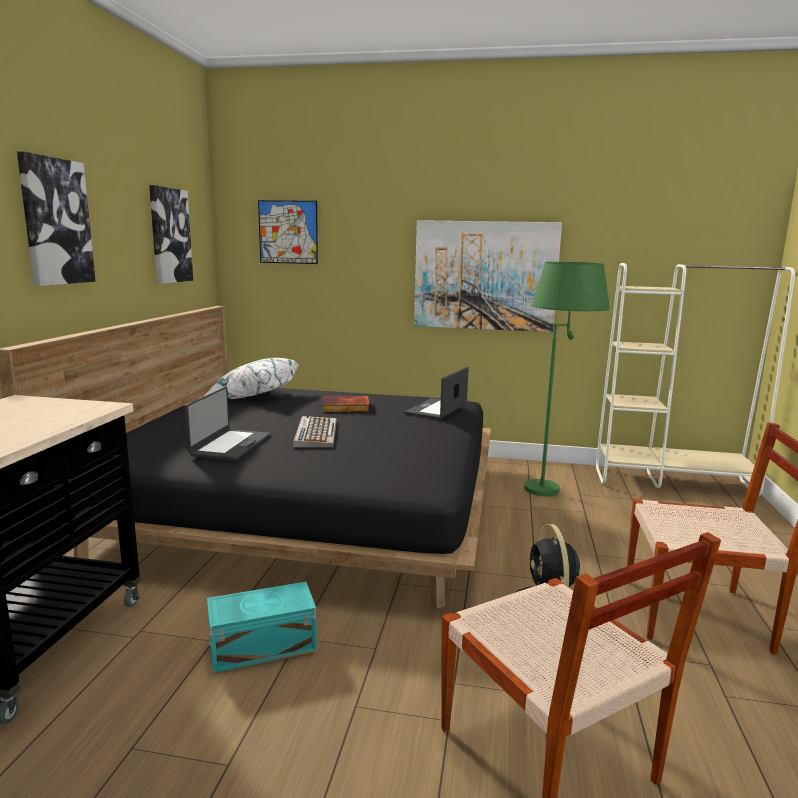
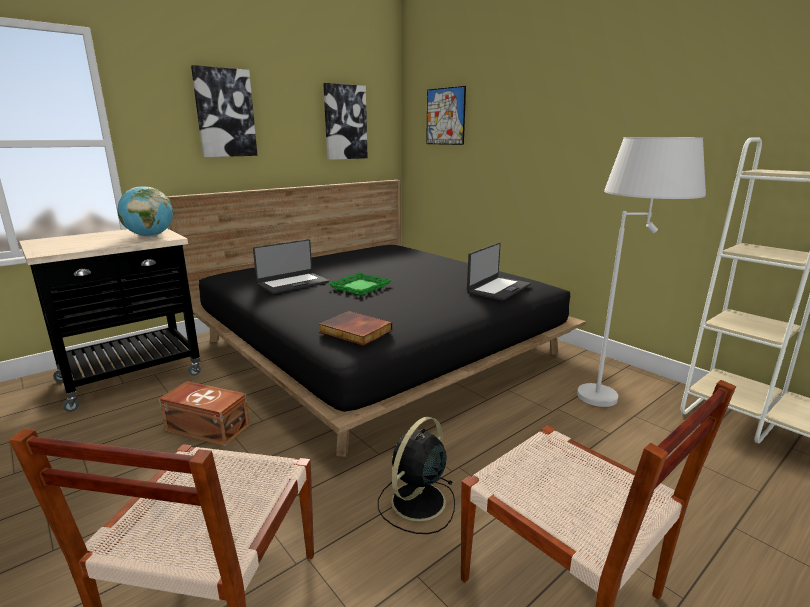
camera: 40 degrees right, 5 degrees up
white pillow [204,358,299,399] -> none
turquoise storage box [207,582,317,673] -> brown storage box [159,381,250,446]
keyboard [293,416,337,448] -> green tray [328,272,392,295]
book [323,396,369,413] -> book moved to [319,311,392,346]
laptop [405,367,469,419] -> laptop turned 150 degrees clockwise [467,242,531,301]
picture [414,220,562,332] -> none
green floor lamp [524,262,610,497] -> white floor lamp [577,137,706,407]
none -> globe [117,186,173,237]

